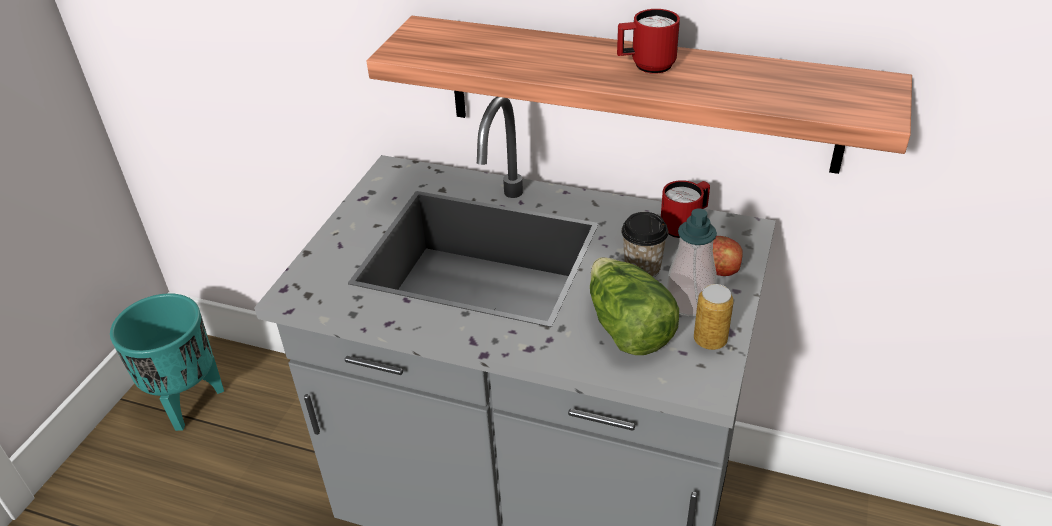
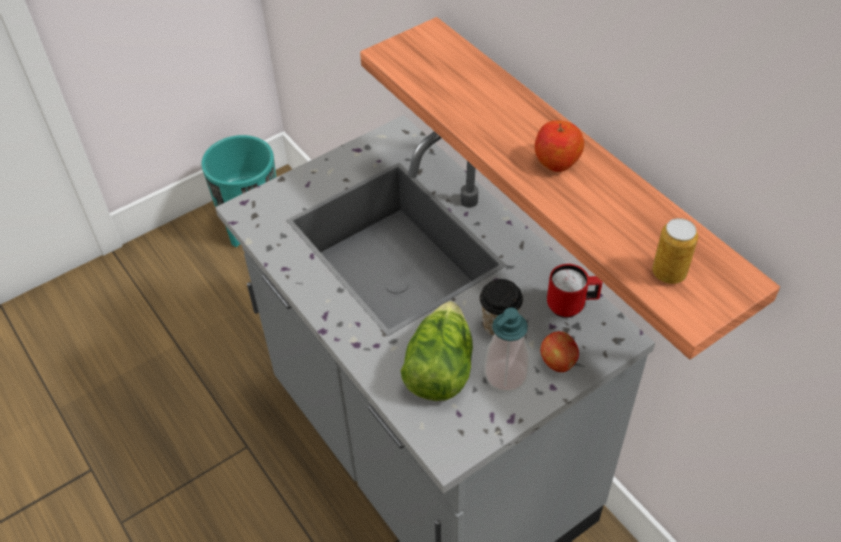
camera: 35 degrees right, 10 degrees up
red mug [617,9,680,74] -> apple [535,120,584,172]
can [694,284,734,350] -> can moved to [652,218,698,284]

